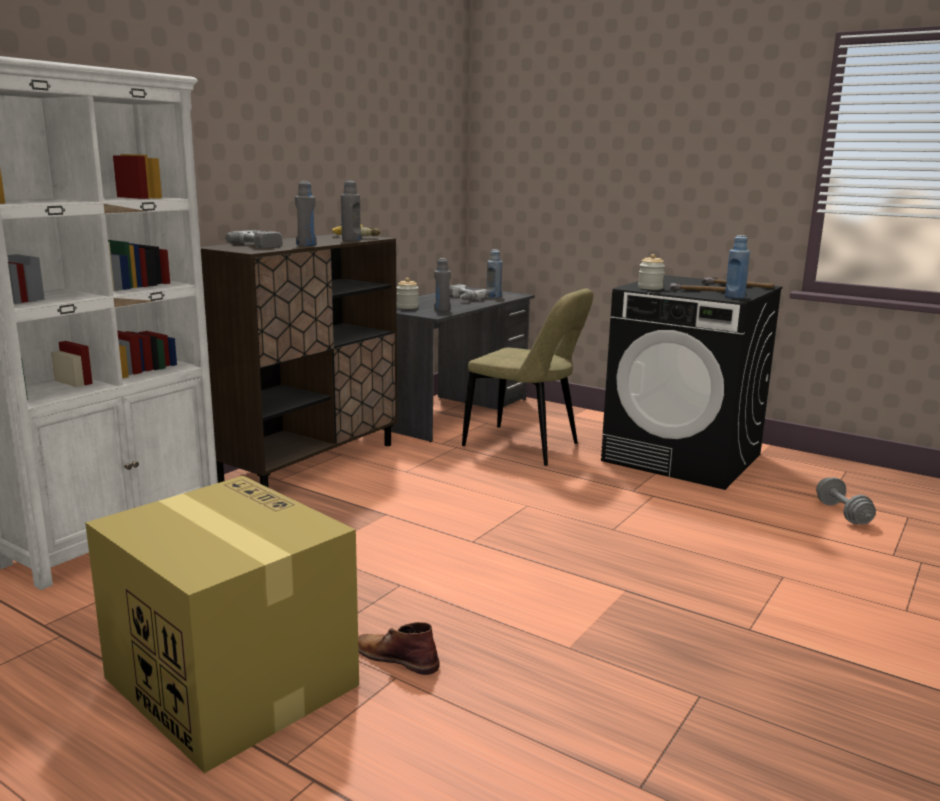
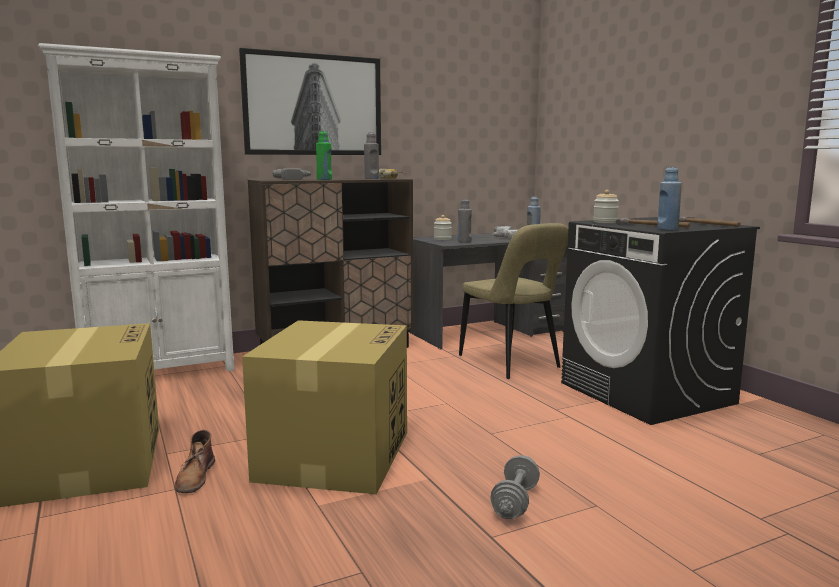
camera: 30 degrees right, 5 degrees down
grey bottle [295,181,317,246] -> green bottle [316,131,332,180]
brown boot [358,622,440,675] -> brown boot turned 150 degrees counterclockwise [175,430,215,493]
grey dumbbell [816,477,876,525] -> grey dumbbell moved to [490,455,540,519]
none -> picture [239,48,381,155]
none -> cardboard box [242,320,407,494]

